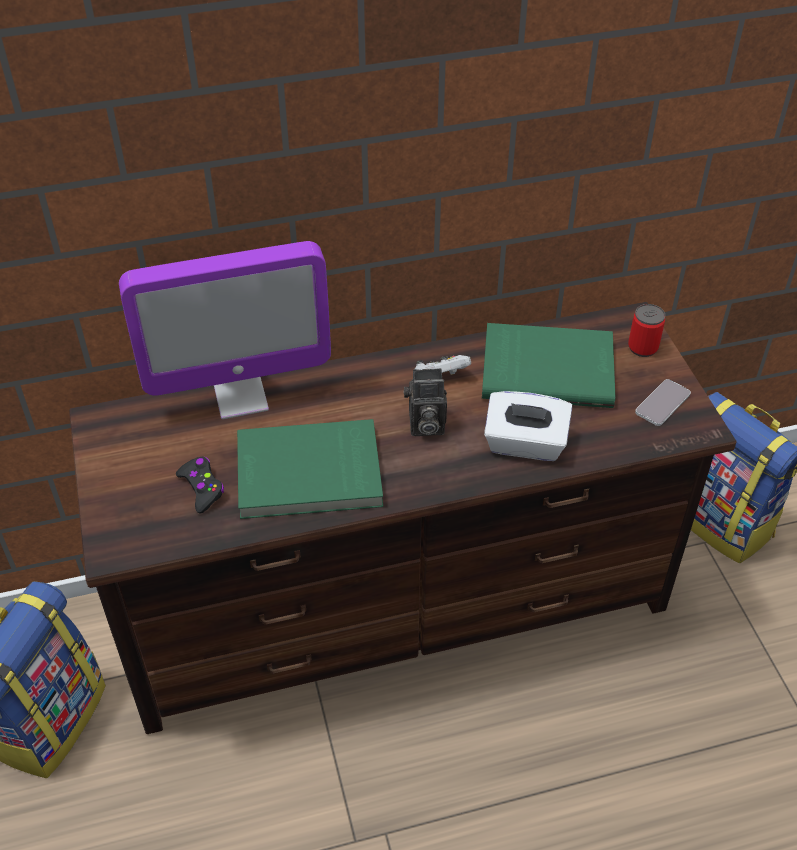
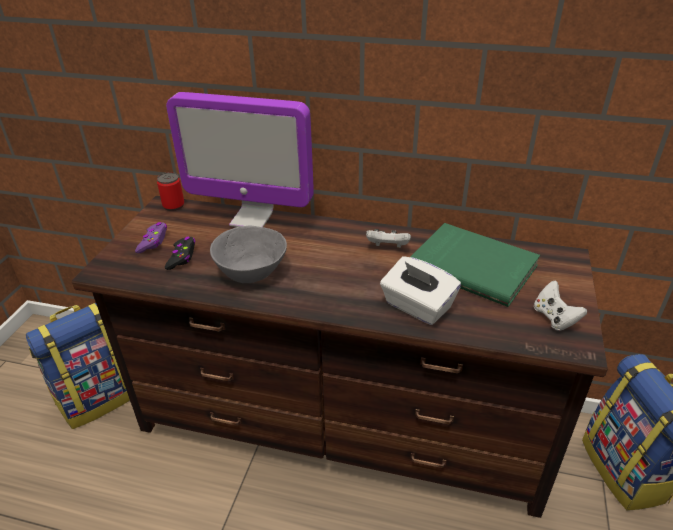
camera: 30 degrees right, 10 degrees down
green book [237,419,383,519] -> grey bowl [210,226,287,283]
camera [404,368,447,436] -> none
can [628,304,665,357] -> can moved to [157,172,184,211]
phone [635,379,691,426] -> white game controller [534,280,587,331]
none -> purple game controller [135,222,167,253]

